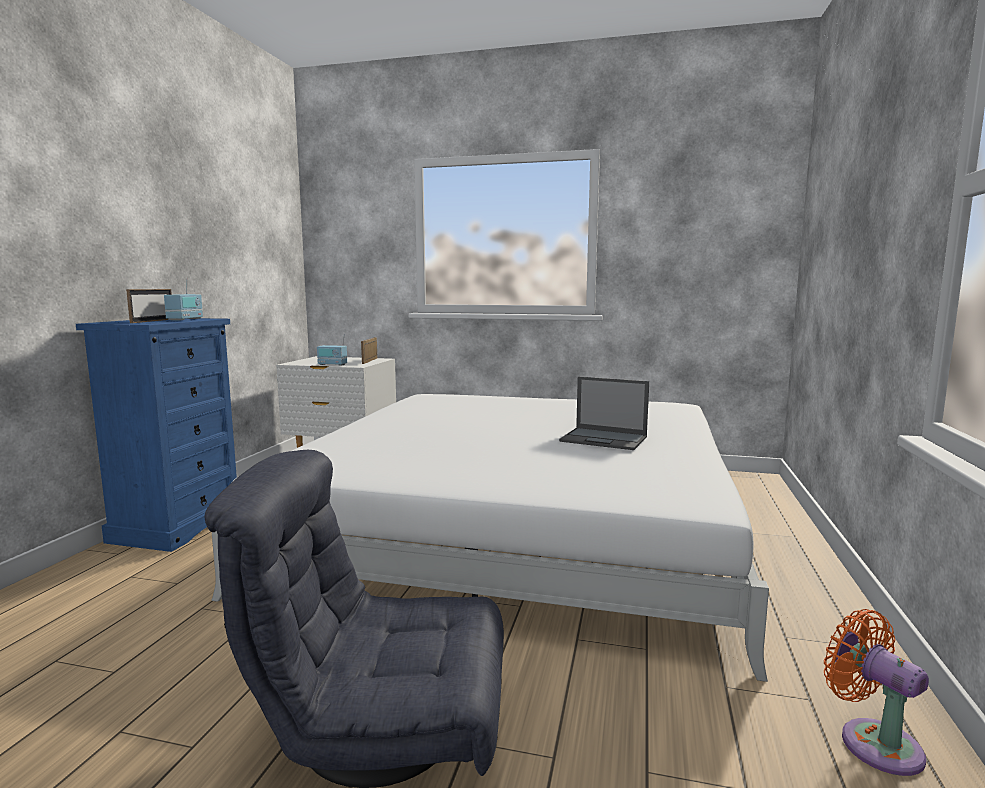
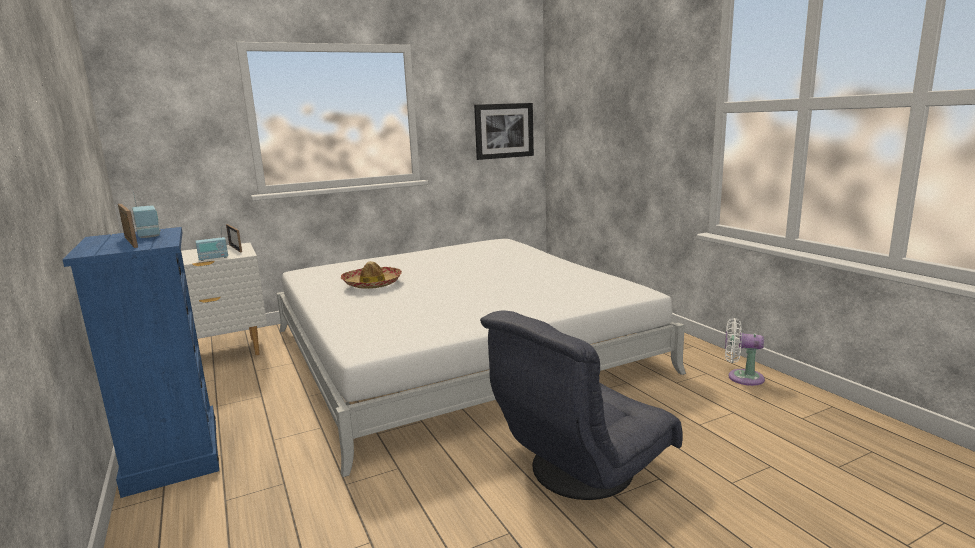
camera: 40 degrees left, 5 degrees up
laptop [559,377,649,450] -> none
orange fan [824,609,929,776] -> white fan [725,318,765,386]
none -> hat [341,261,402,289]
none -> picture [474,103,534,160]

